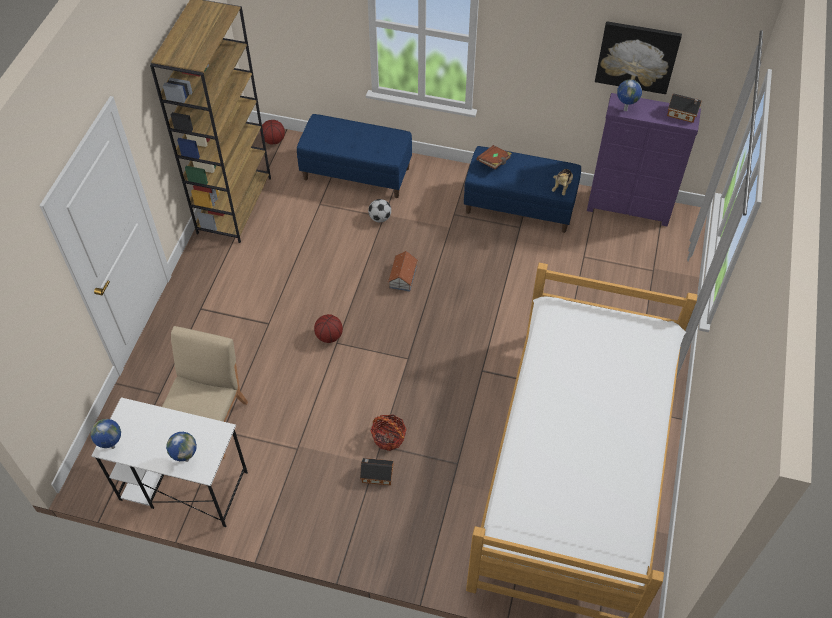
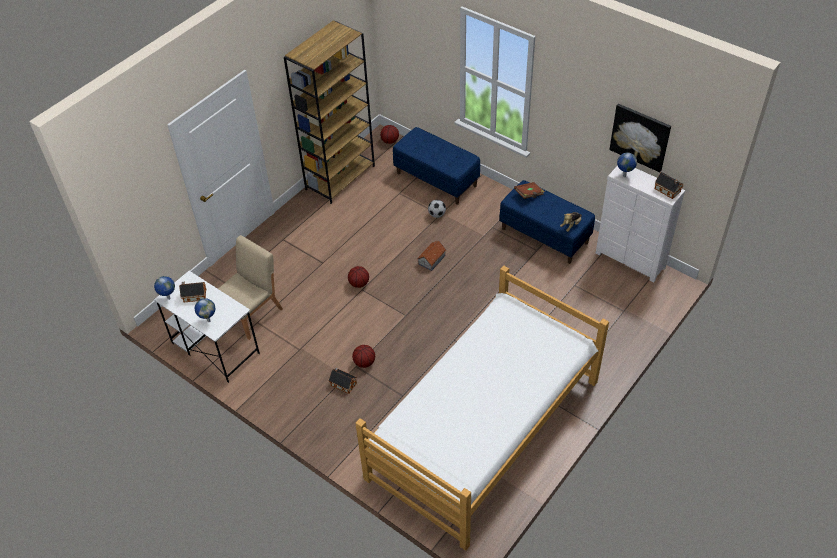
camera: 25 degrees right, 5 degrees down
basket [370,414,407,451] -> basketball [352,345,375,368]
purple dresser [587,93,701,226] -> white dresser [596,165,685,283]
none -> toy house [179,282,206,302]

